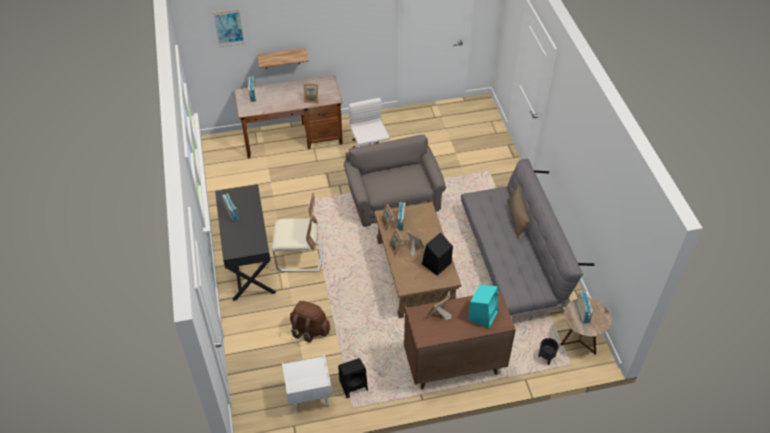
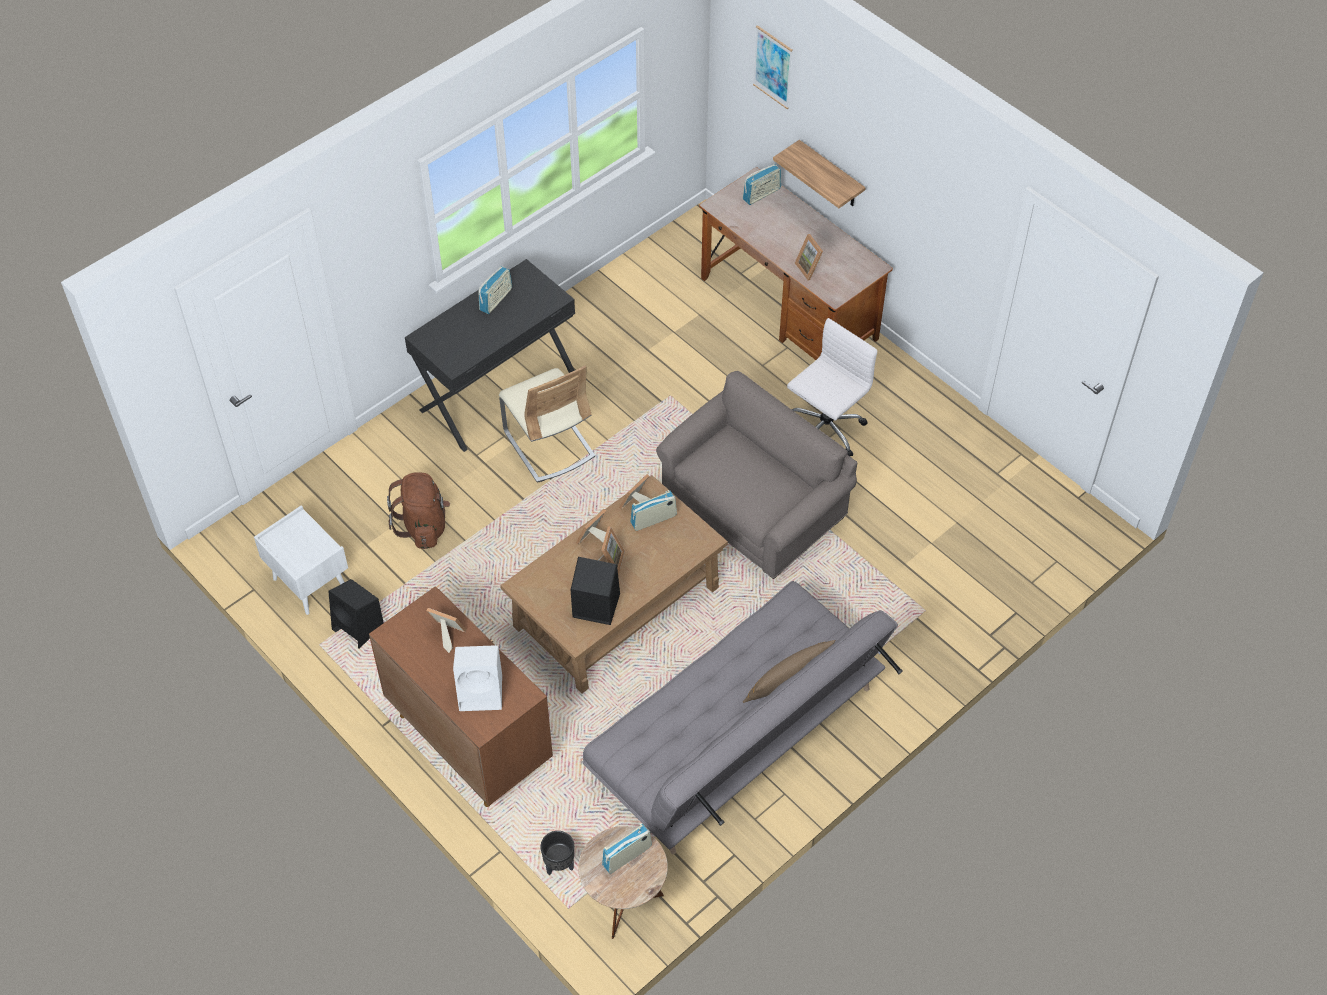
camera: 60 degrees right, 5 degrees up
turquoise speaker [468,285,498,328] -> white speaker [453,645,502,711]

